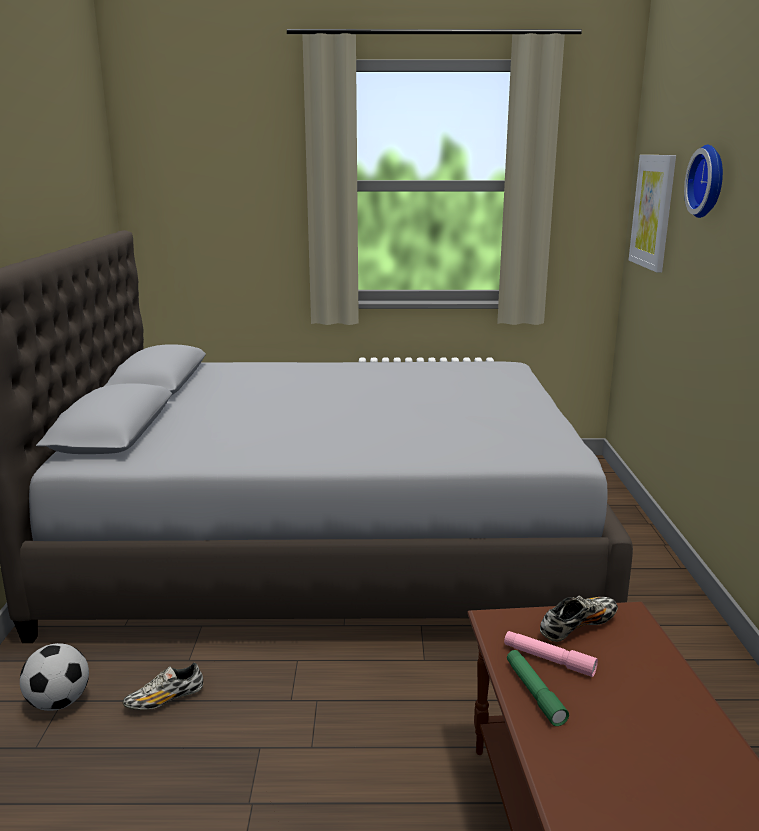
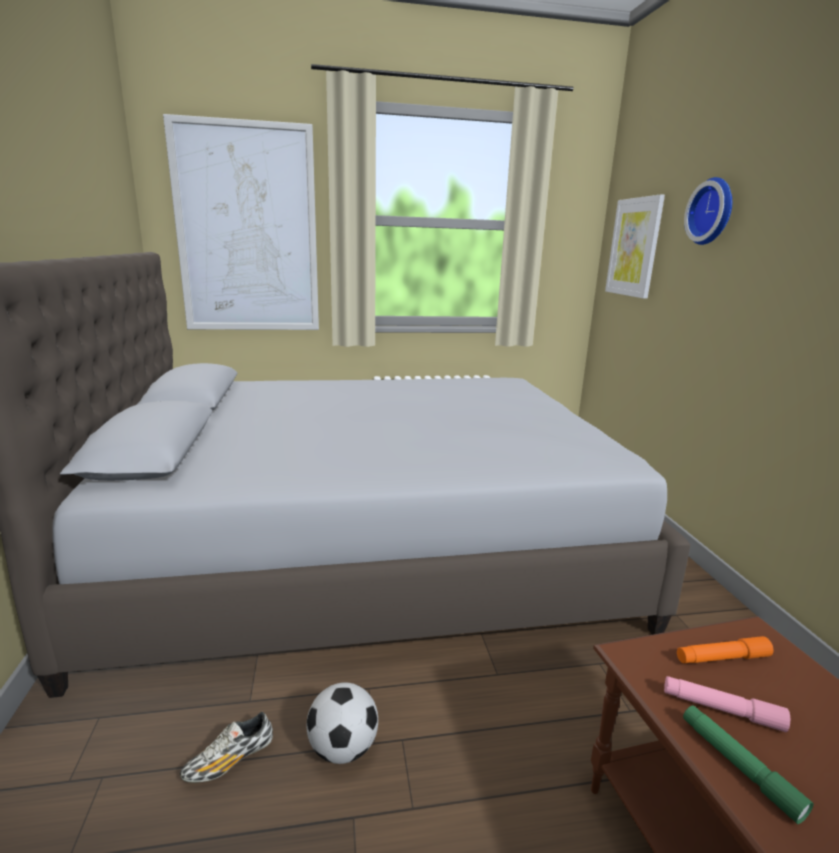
camera: 10 degrees left, 0 degrees up
football [20,643,89,711] -> football moved to [306,682,378,764]
shoe [540,596,618,642] -> orange flashlight [677,636,774,663]
none -> picture [163,114,319,330]

